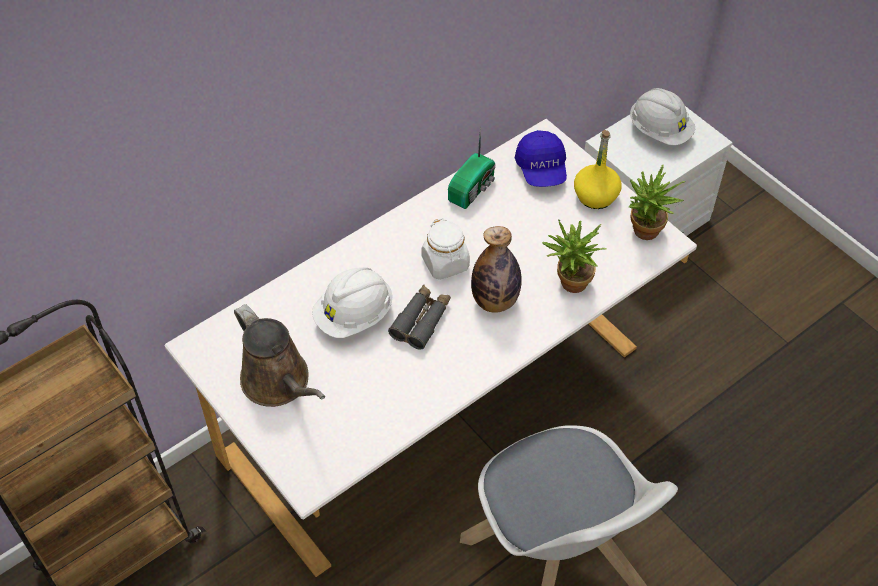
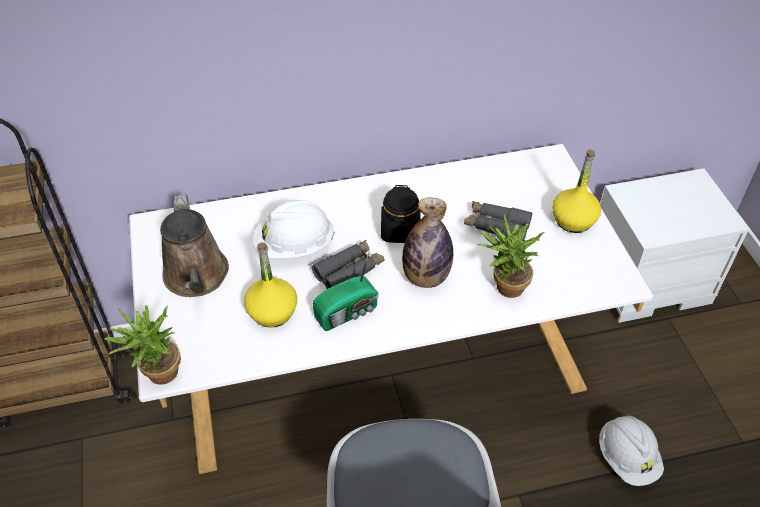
camera: 25 degrees right, 5 degrees down
white jar [422,218,470,280] -> black jar [381,185,421,243]
radio [448,127,496,209] -> radio moved to [313,250,379,331]
blue cap [515,130,567,187] -> none
potted plant [629,165,686,240] -> potted plant moved to [104,305,181,385]
white hard hat [630,88,695,146] -> white hard hat moved to [599,416,664,486]
none -> yellow bottle [244,242,297,328]
none -> grey binoculars [464,201,532,240]

